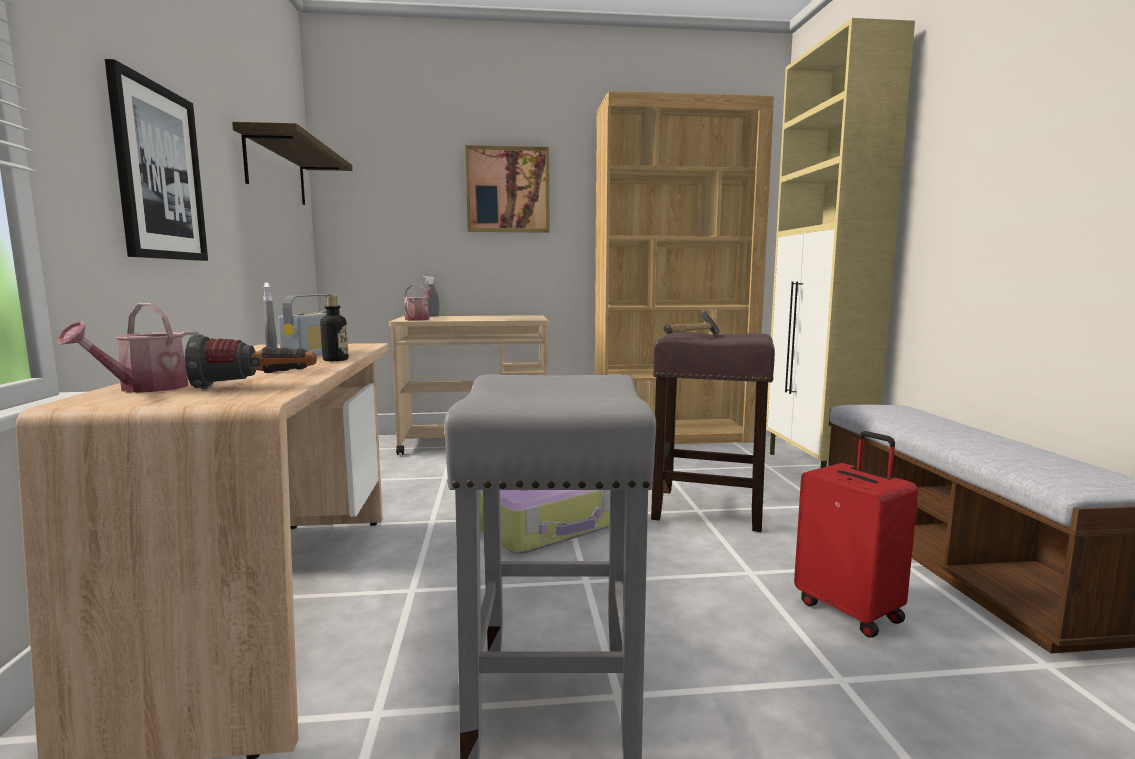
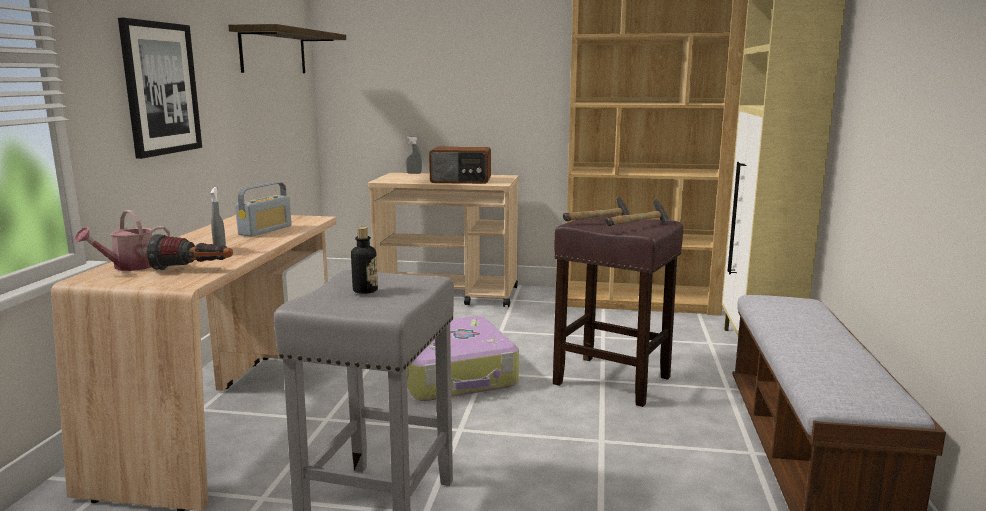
camera: 15 degrees right, 5 degrees up
bottle [320,296,349,361] -> bottle moved to [351,227,378,294]
watering can [404,284,434,321] -> none
picture [465,145,549,233] -> none
red suitcase [794,431,918,638] -> none
none -> radio [429,147,491,184]
none -> hammer [605,199,670,226]

